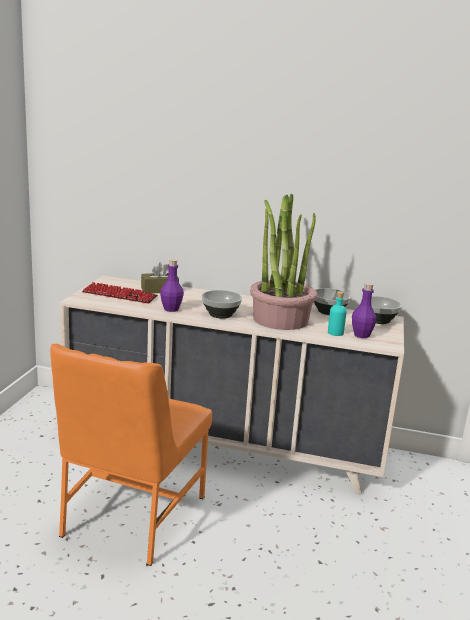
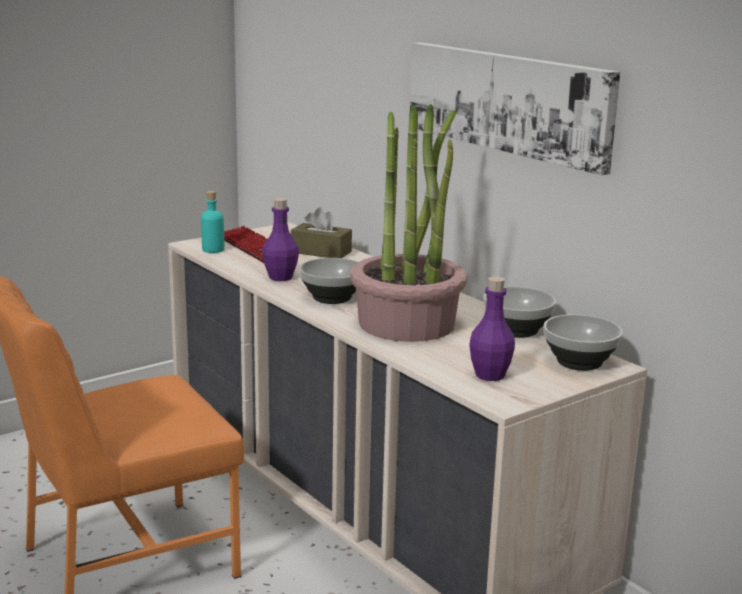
camera: 40 degrees right, 0 degrees up
turquoise bottle [328,291,347,336] -> turquoise bottle moved to [201,191,225,253]
none -> picture [410,42,620,176]

